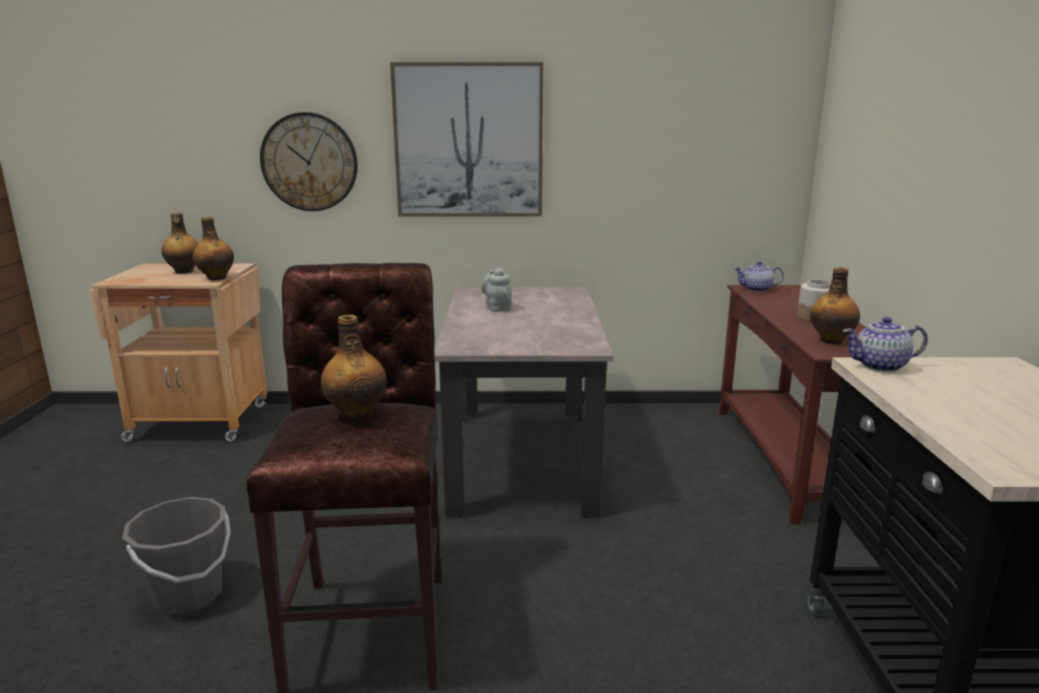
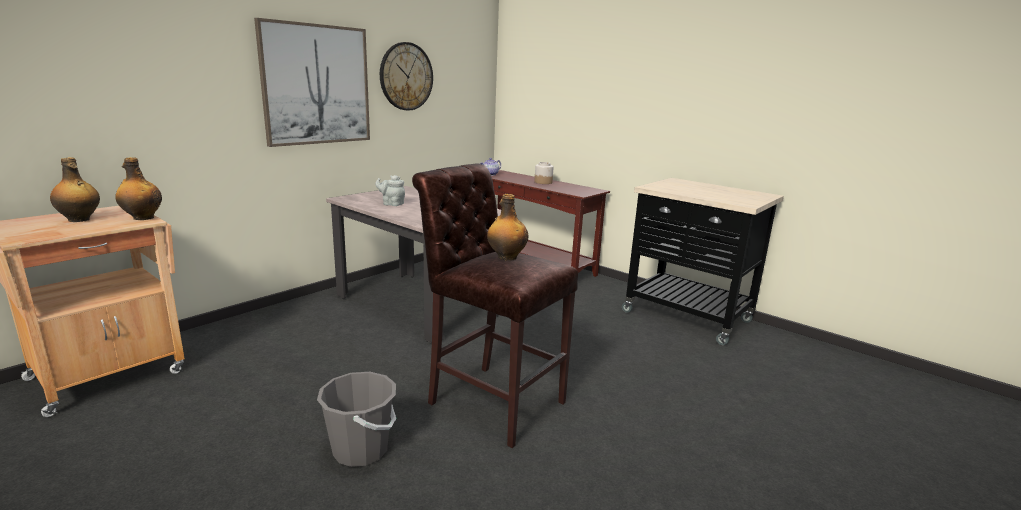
camera: 50 degrees left, 0 degrees up
wall clock [260,112,358,211] -> wall clock moved to [380,42,433,110]
bottle [810,267,860,344] -> none
teapot [843,317,928,372] -> none

